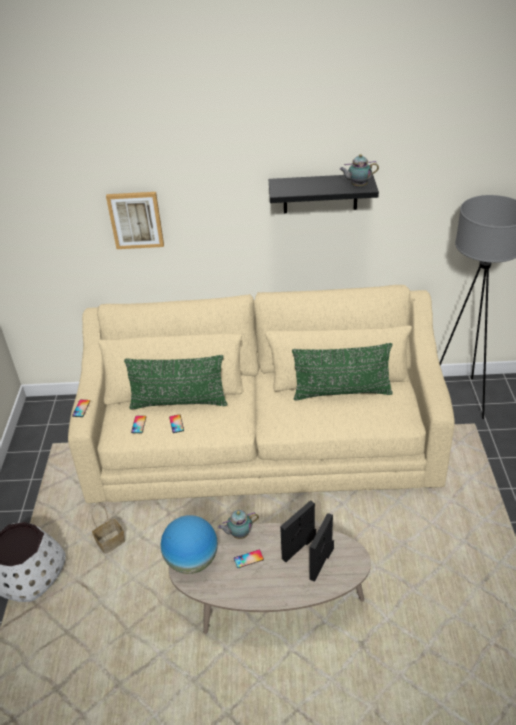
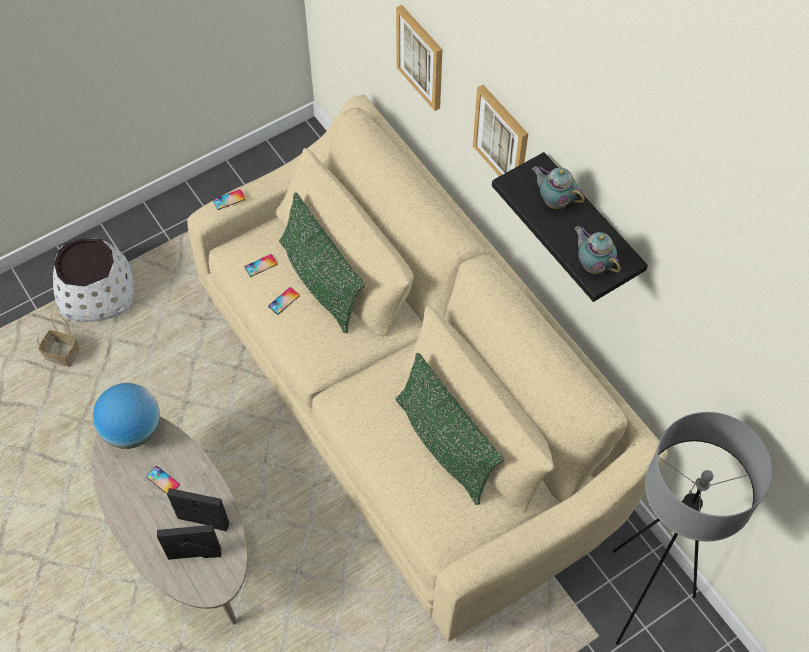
camera: 55 degrees right, 20 degrees up
basket [91,503,125,554] -> basket moved to [37,313,80,367]
teapot [218,510,259,539] -> teapot moved to [532,166,585,209]
none -> picture [473,85,528,176]

